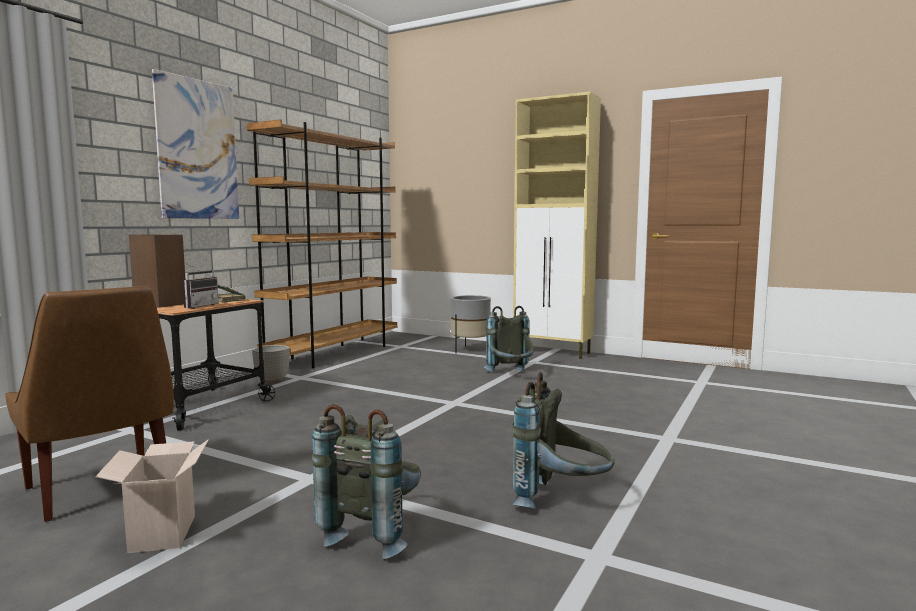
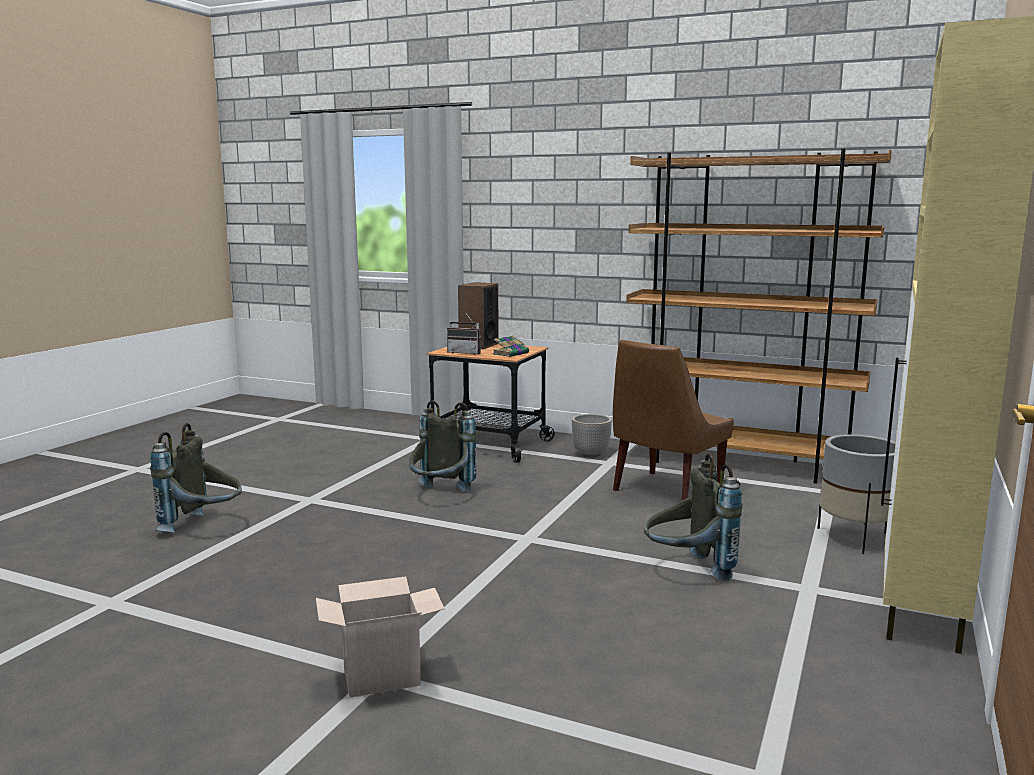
camera: 85 degrees right, 5 degrees up
brown chair [5,286,174,522] -> brown chair moved to [613,340,734,500]
cardboard box [95,439,209,553] -> cardboard box moved to [316,576,444,697]
picture [152,69,239,219] -> none
grey backpack [512,372,614,509] -> grey backpack moved to [409,400,476,491]

